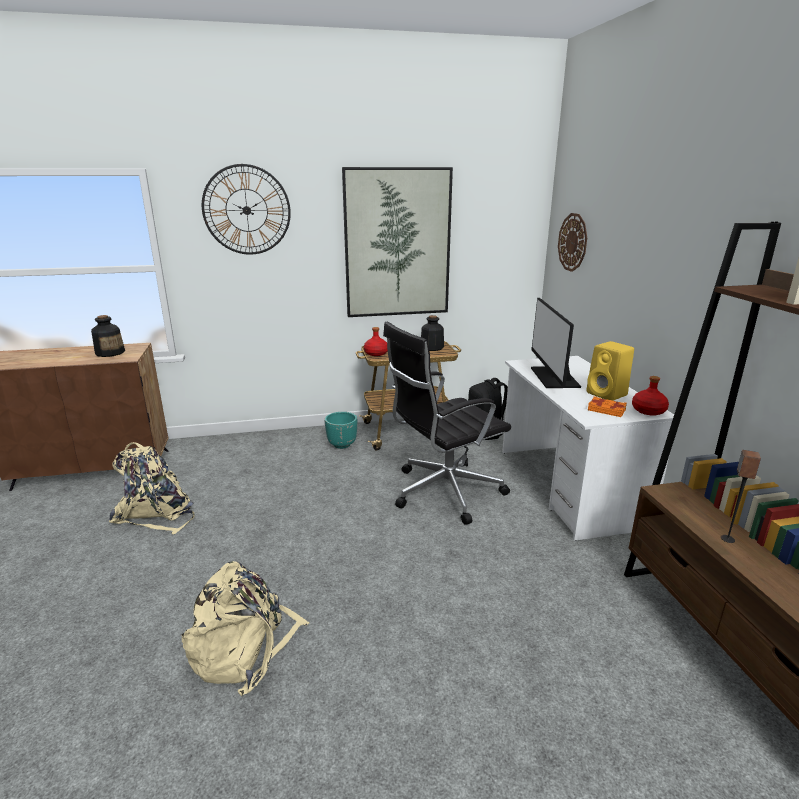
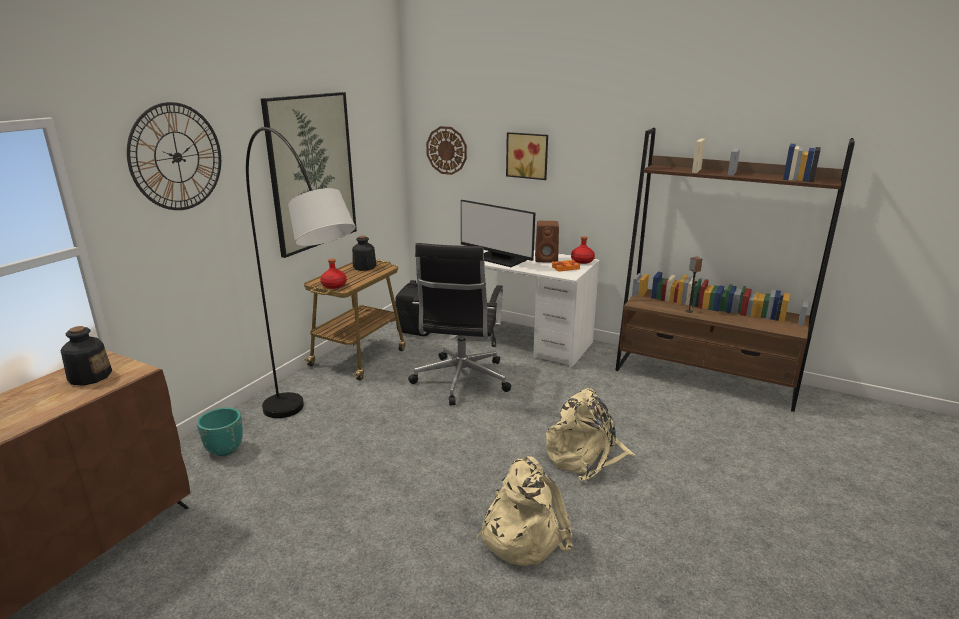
camera: 50 degrees left, 0 degrees up
beige backpack [109,442,195,534] -> beige backpack moved to [546,388,635,481]
turquoise planter [325,412,357,449] -> turquoise planter moved to [197,408,243,456]
yellow speaker [586,341,634,401] -> brown speaker [535,221,559,263]
none -> grey floor lamp [246,127,356,418]
none -> picture [506,132,548,180]

